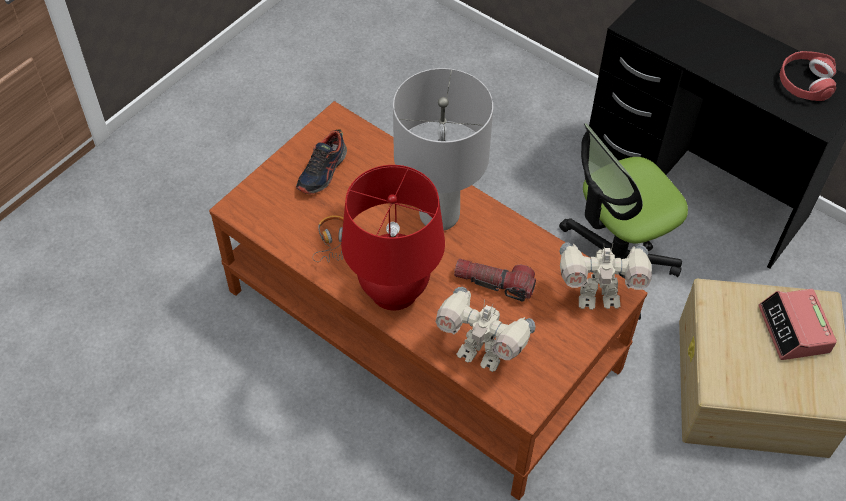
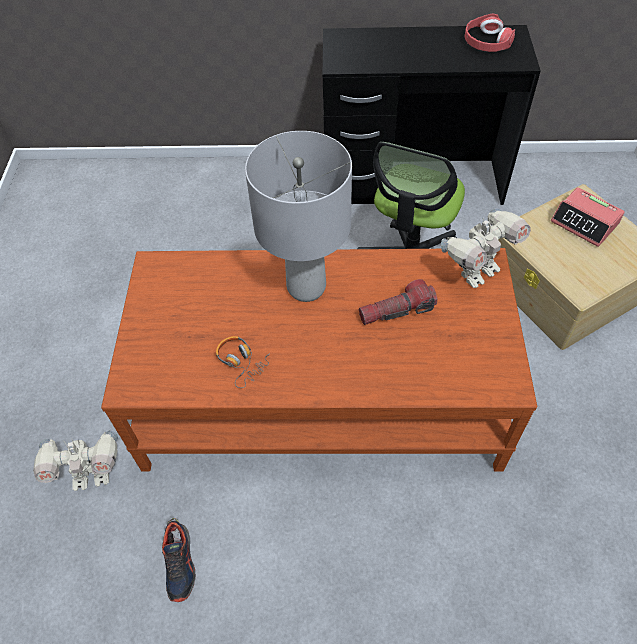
camera: 35 degrees left, 0 degrees up
shoe [296,129,347,194] -> shoe moved to [162,518,196,602]
red table lamp [341,165,445,310] -> none
toy robot [436,287,535,372] -> toy robot moved to [33,430,118,491]

